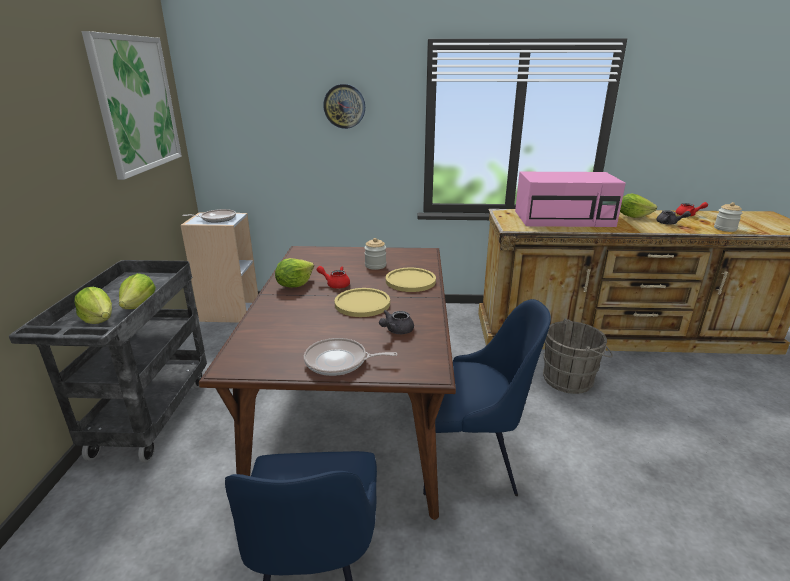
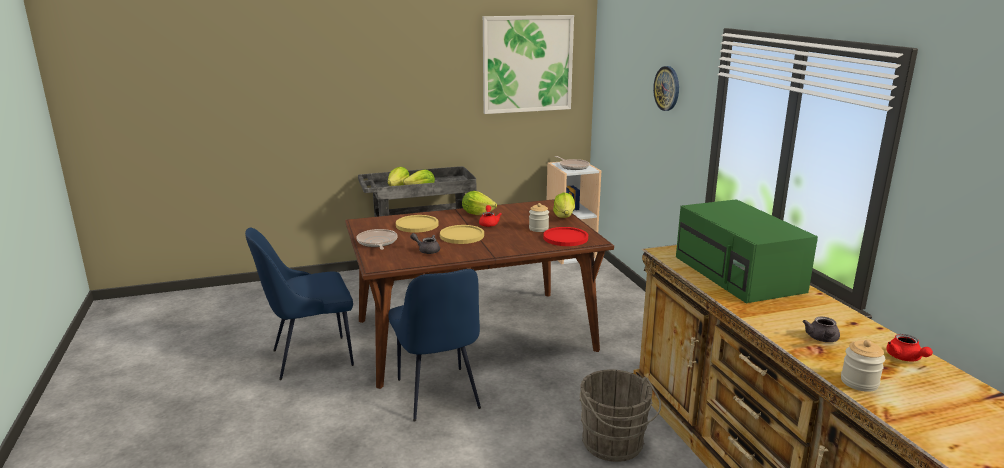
camera: 70 degrees right, 5 degrees down
yellow plate [386,268,436,292] -> yellow plate moved to [396,215,439,233]
pink microwave [515,172,626,227] -> green microwave [676,199,818,304]
lettuce [620,193,657,218] -> lettuce moved to [553,193,575,218]
none -> red plate [543,227,588,246]

